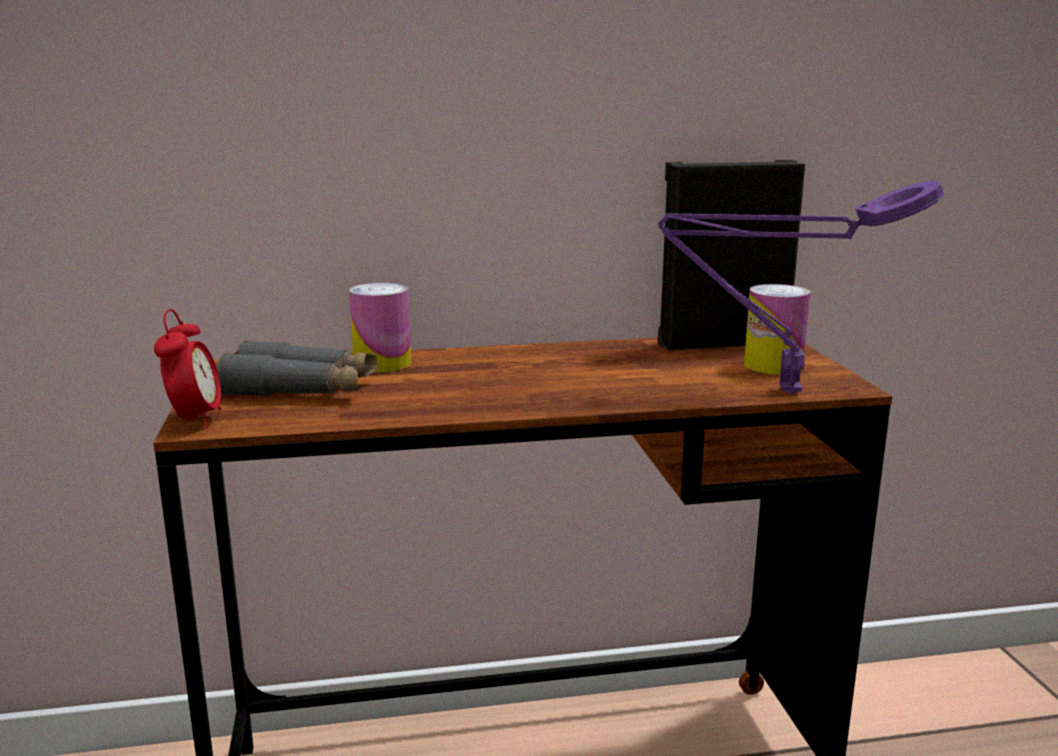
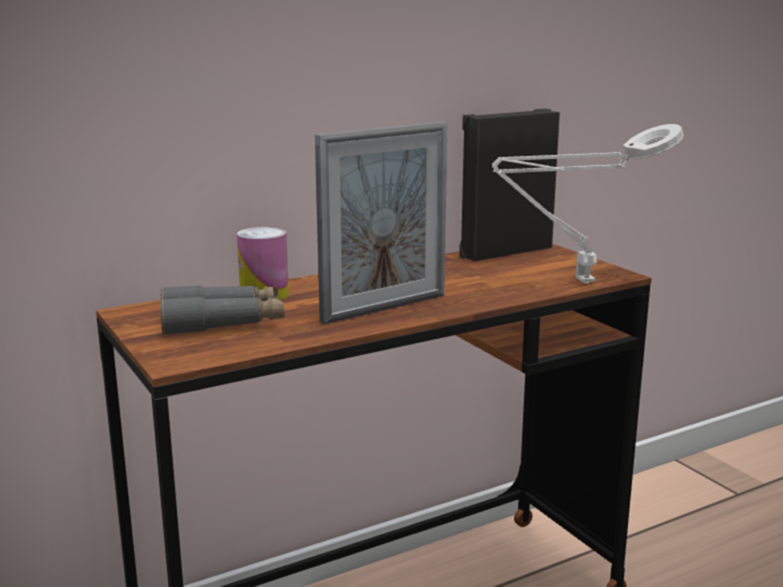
camera: 20 degrees left, 0 degrees up
alarm clock [154,309,222,428] -> none
purple table lamp [658,180,944,394] -> white table lamp [492,124,684,284]
can [744,284,811,374] -> none
none -> picture frame [315,122,448,325]

